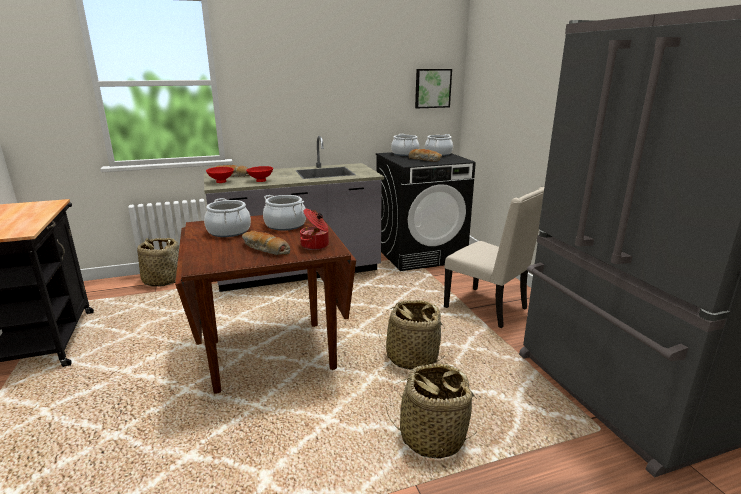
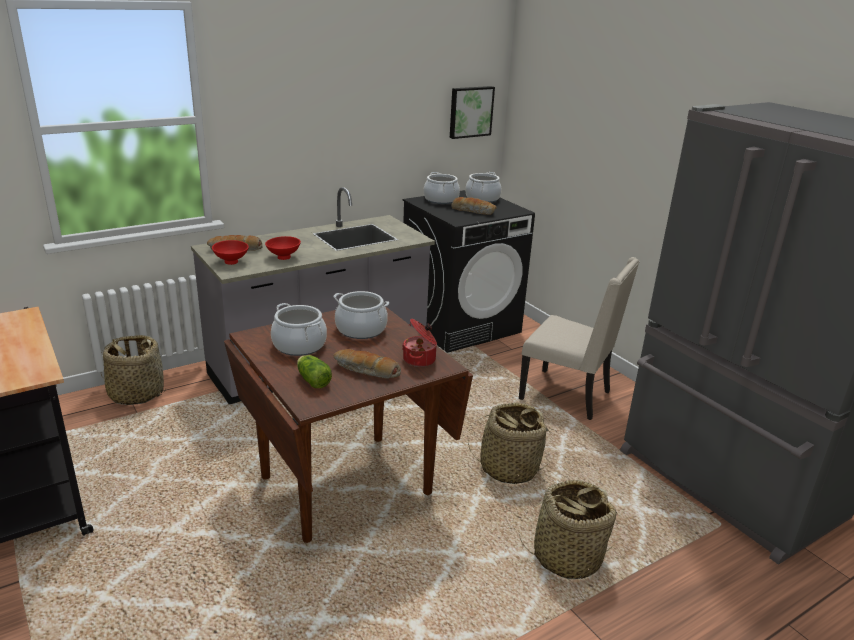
camera: 15 degrees left, 5 degrees up
none -> lettuce [297,355,332,388]

